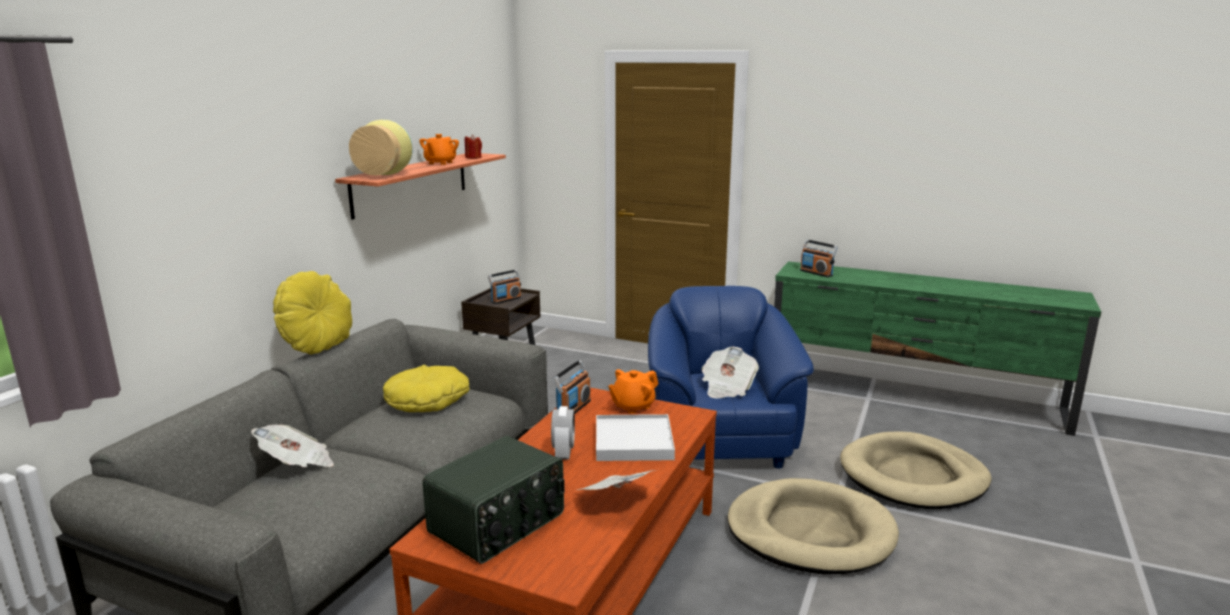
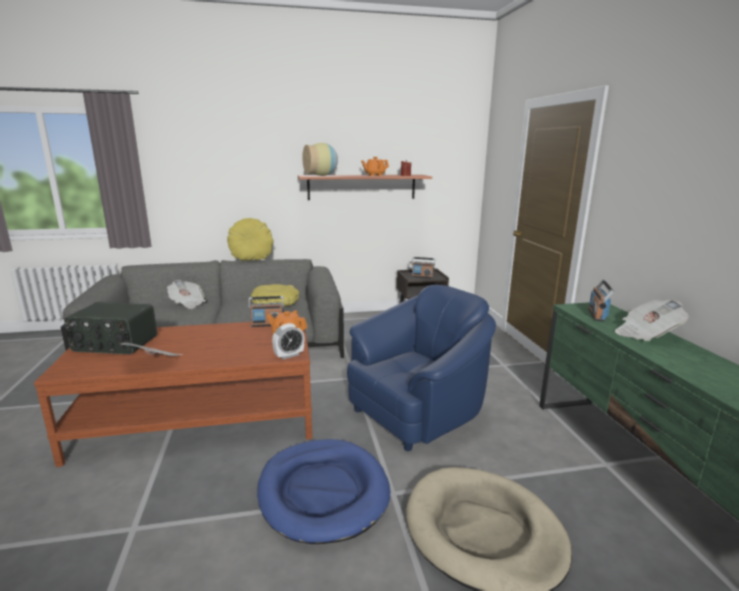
camera: 55 degrees right, 0 degrees up
alarm clock [551,406,575,460] -> alarm clock moved to [272,323,304,359]
white tray [596,414,675,461] -> none
newspaper [702,347,759,398] -> newspaper moved to [615,300,689,341]
beige dog bed [727,478,899,574] -> blue dog bed [257,439,390,544]

